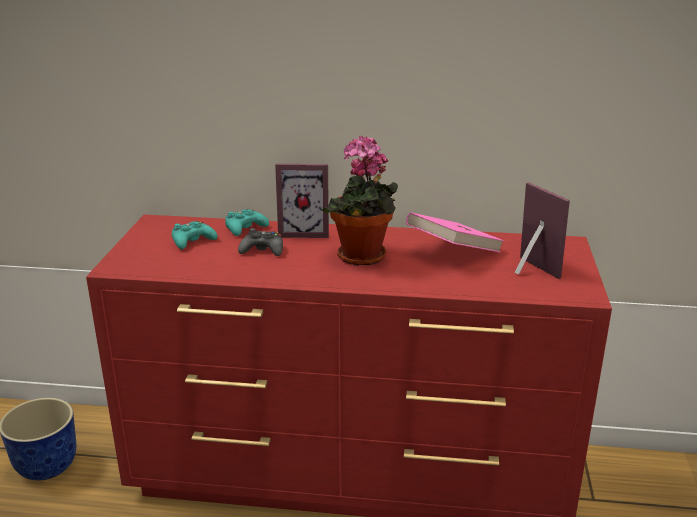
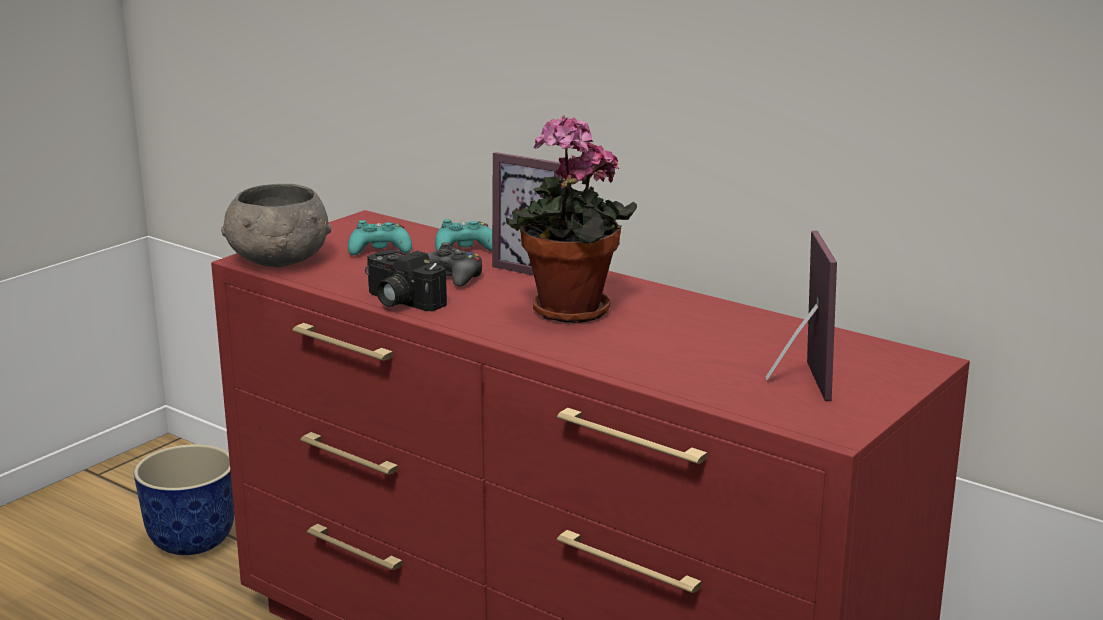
camera: 30 degrees right, 5 degrees down
pink book [406,212,504,252] -> none
none -> grey bowl [221,184,331,267]
none -> camera [365,250,447,311]

